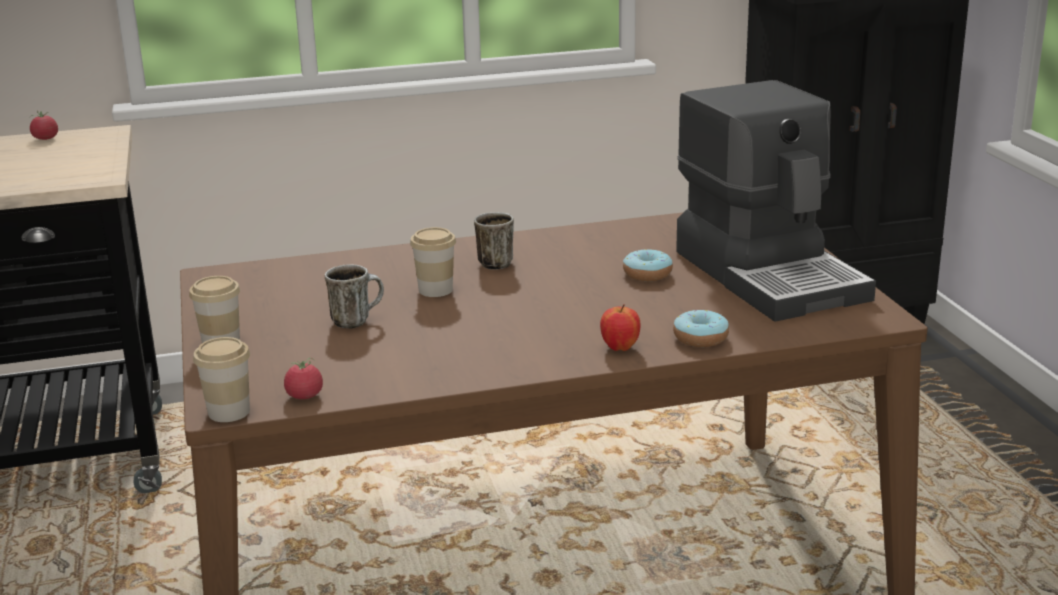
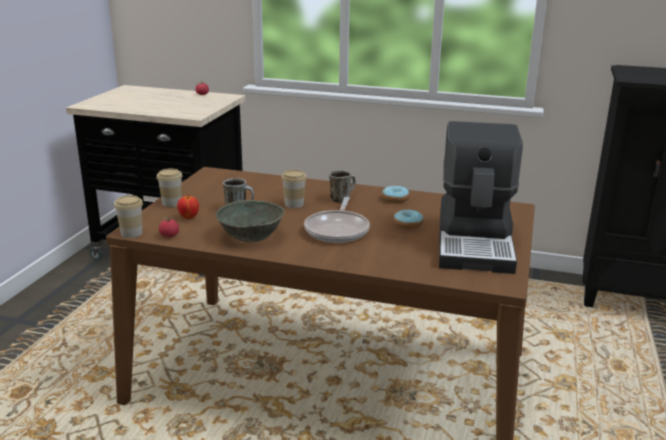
camera: 30 degrees right, 0 degrees up
apple [600,304,641,351] -> apple moved to [177,195,199,219]
donut [673,310,729,347] -> donut moved to [382,186,409,203]
none -> grey bowl [216,200,285,242]
none -> frying pan [304,197,370,243]

